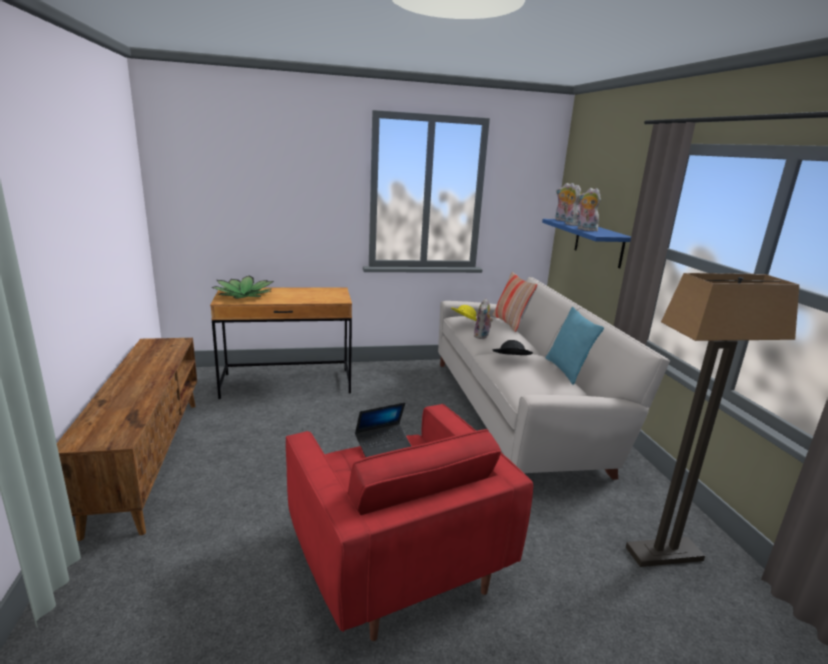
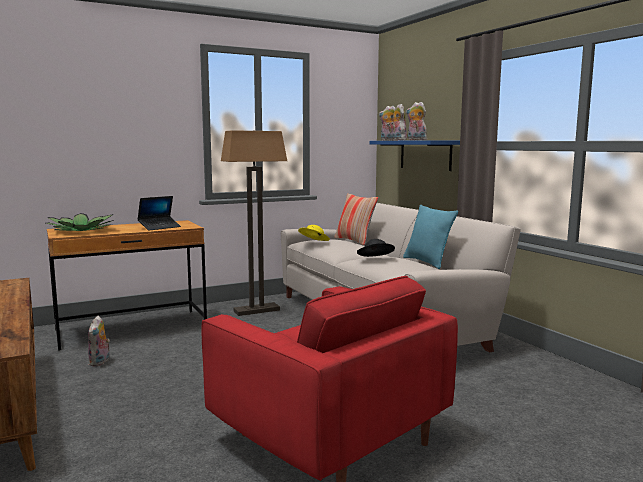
camera: 15 degrees left, 10 degrees down
laptop [355,402,412,457] -> laptop moved to [137,196,181,231]
plush toy [474,298,493,339] -> plush toy moved to [88,316,110,366]
floor lamp [626,273,799,567] -> floor lamp moved to [221,130,287,316]

